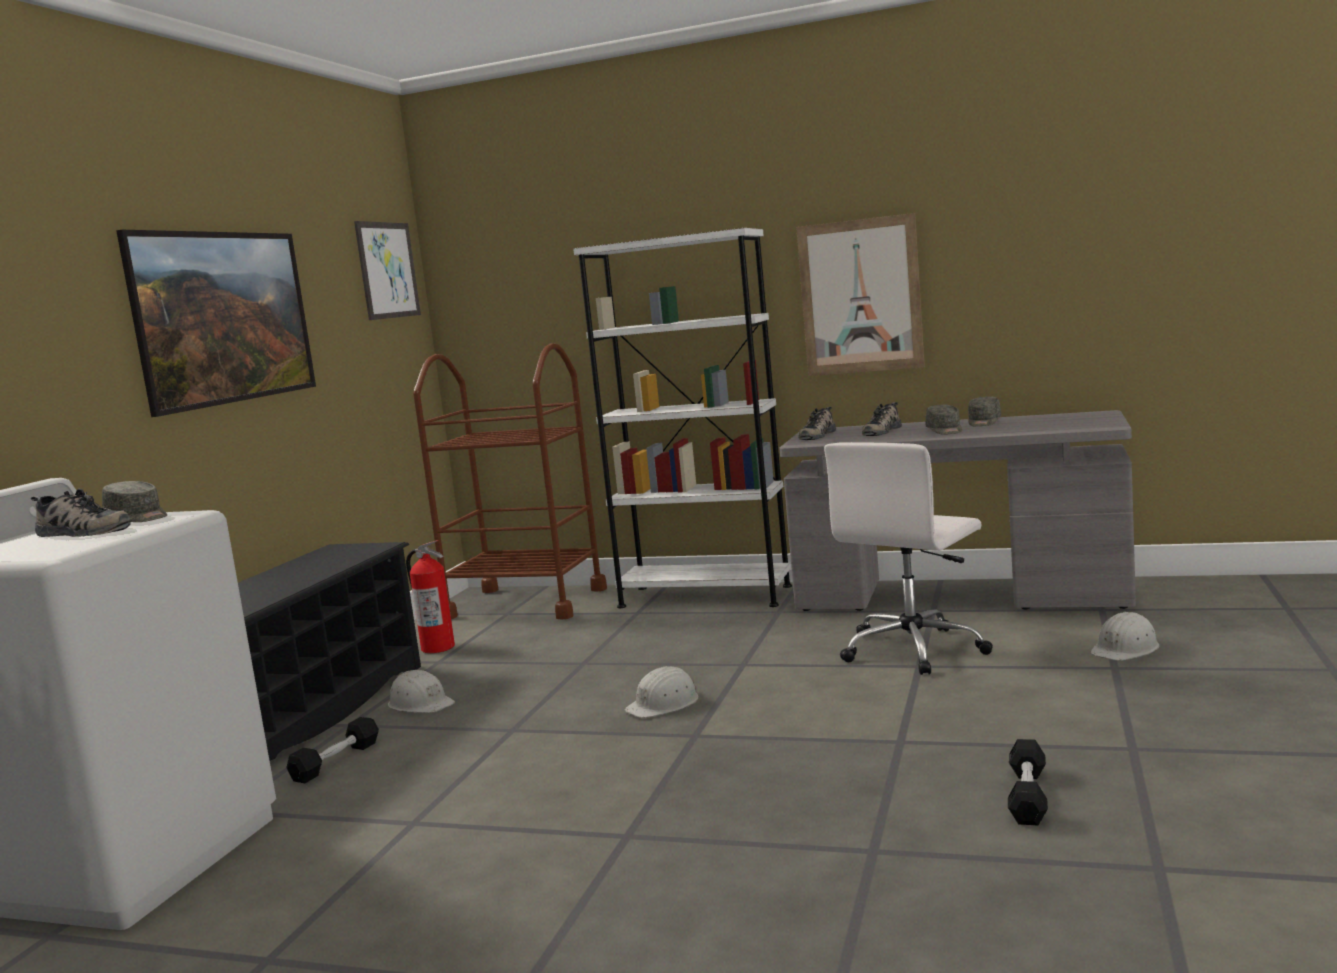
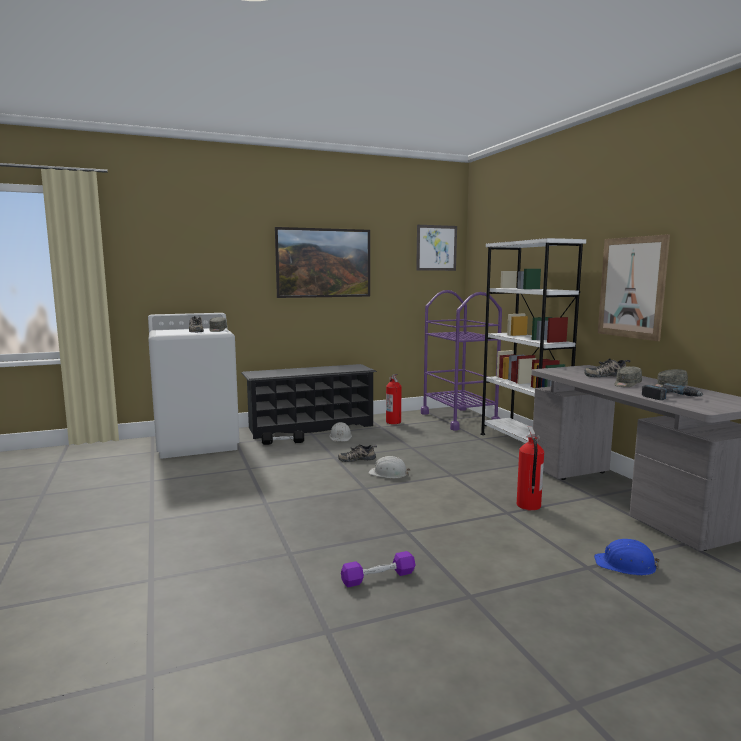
camera: 50 degrees right, 0 degrees up
brown cart [413,343,607,620] -> purple cart [421,290,502,430]
shoe [798,407,836,440] -> shoe moved to [338,445,377,462]
white office chair [824,442,993,675] -> fire extinguisher [517,426,544,511]
black dumbbell [1008,739,1048,825] -> purple dumbbell [341,551,415,587]
white hard hat [1090,611,1160,661] -> blue hard hat [594,539,660,576]
none -> power drill [642,383,703,400]

